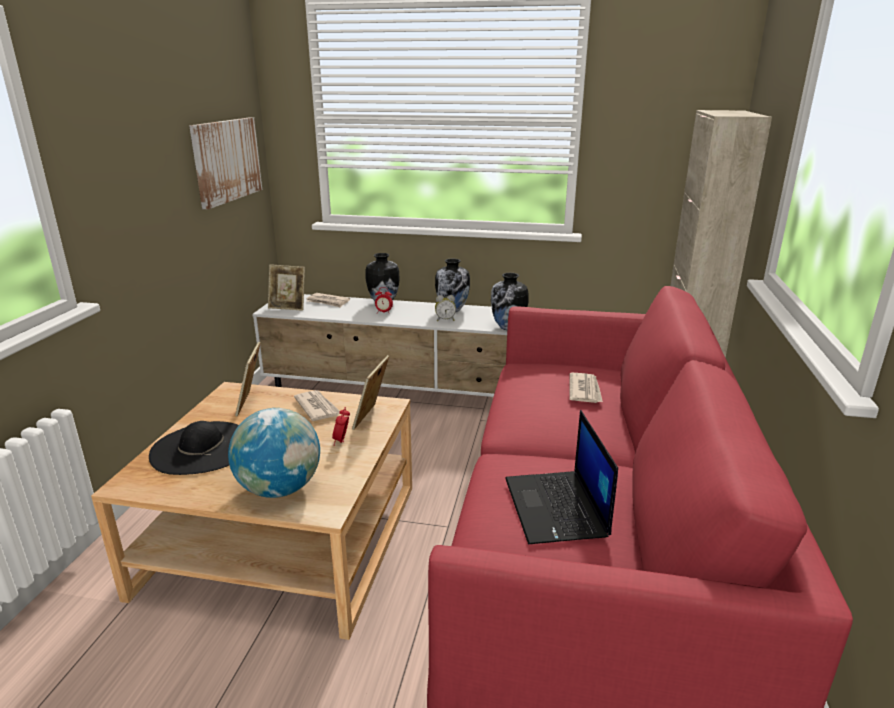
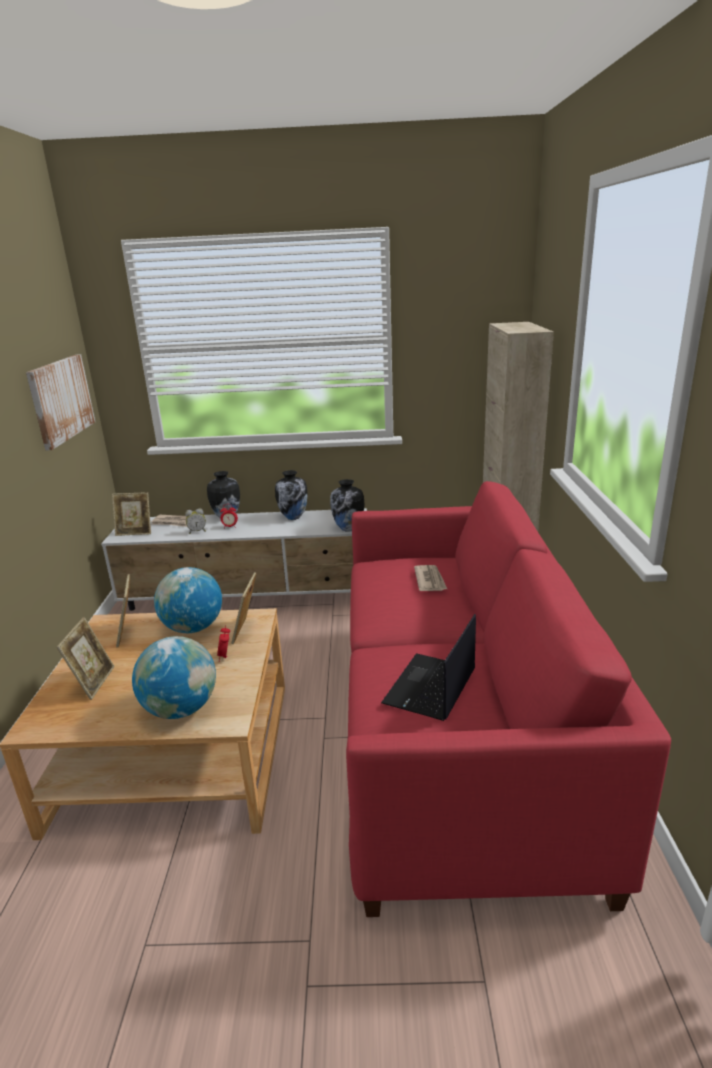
camera: 10 degrees left, 0 degrees up
black hat [149,421,239,475] -> picture frame [56,617,115,700]
newspaper [294,390,340,421] -> globe [154,567,222,633]
alarm clock [435,295,456,321] -> alarm clock moved to [185,509,206,534]
laptop [505,410,618,544] -> laptop turned 45 degrees clockwise [381,614,476,721]

